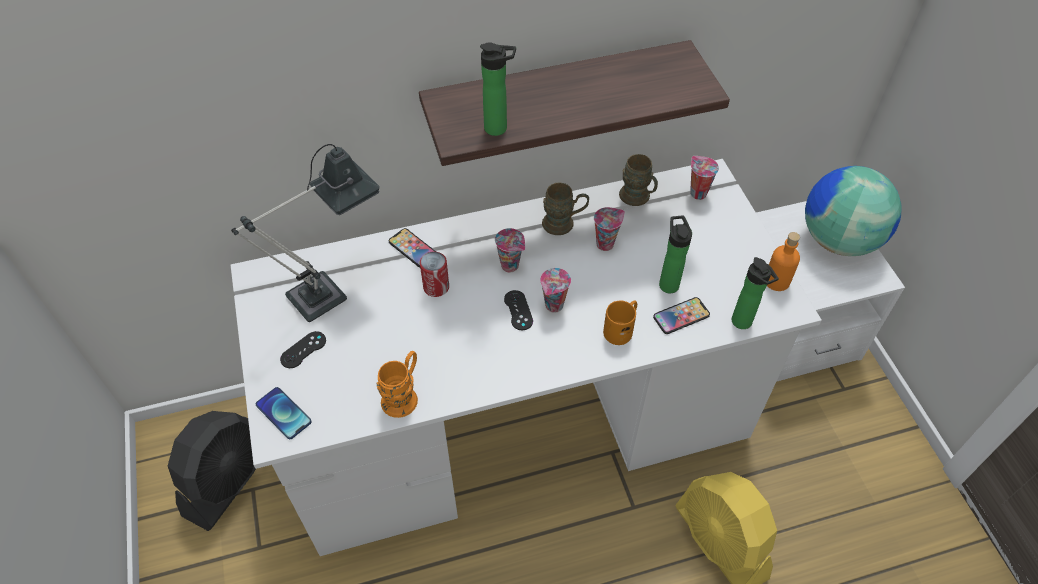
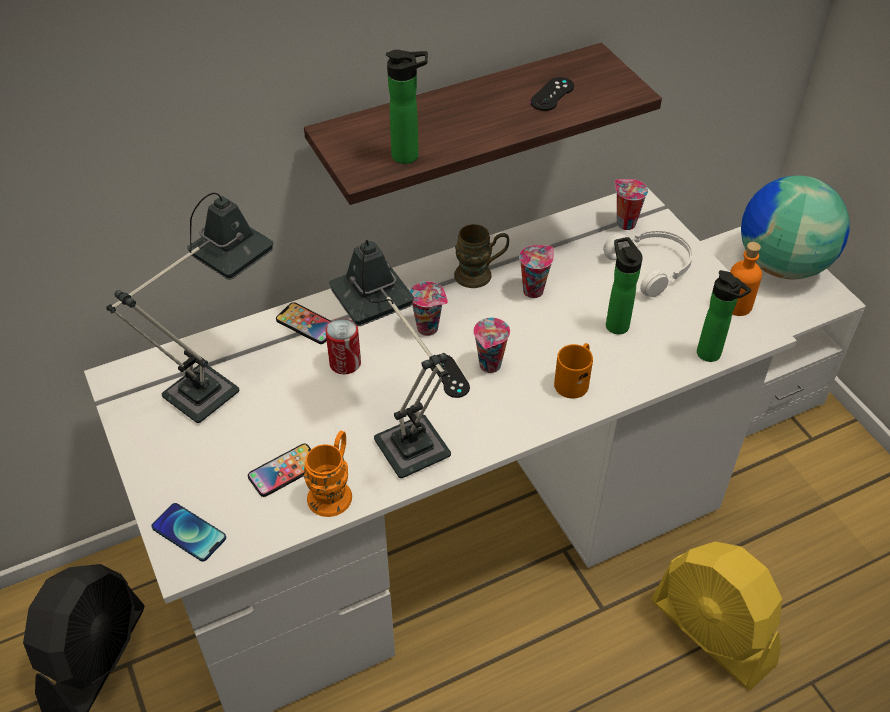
camera: 10 degrees left, 5 degrees down
black game controller [280,331,326,368] -> black game controller moved to [530,77,574,111]
brown mug [619,154,658,206] -> none
phone [653,297,710,334] -> phone moved to [248,444,311,497]
none -> table lamp [329,240,451,478]
none -> white headphones [603,230,693,297]

